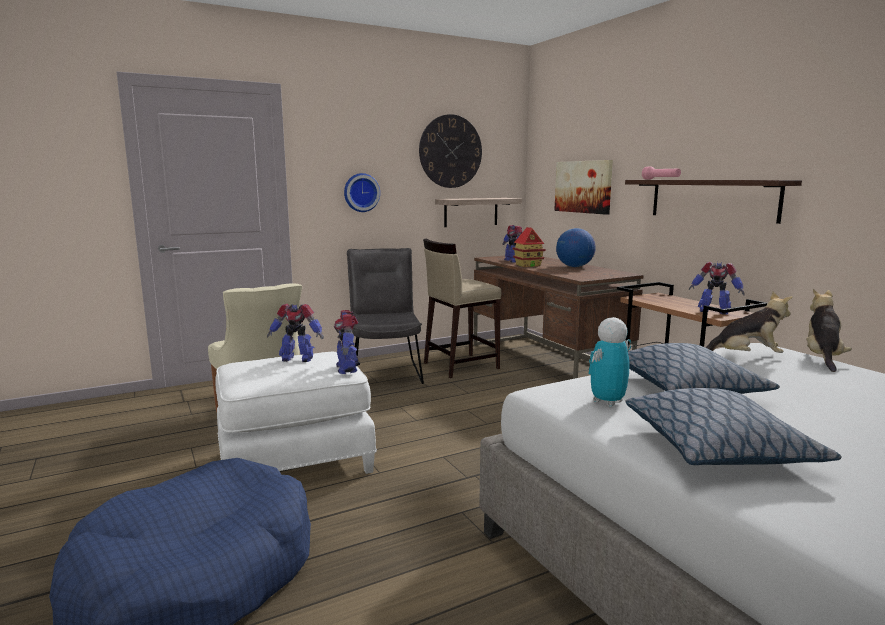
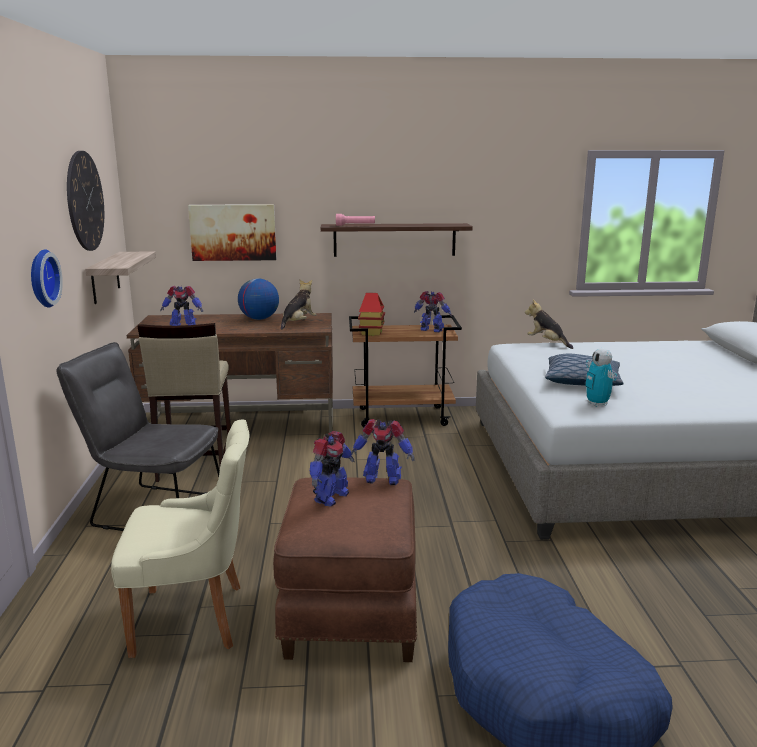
camera: 65 degrees left, 5 degrees up
white ottoman [215,352,377,474] -> brown ottoman [273,478,417,662]
toy house [512,227,545,267] -> toy house moved to [358,293,385,336]
pillow [625,388,842,465] -> none
toy robot [689,262,745,315] -> toy robot turned 120 degrees counterclockwise [414,291,452,332]
plush toy [706,292,793,353] -> plush toy moved to [281,280,317,330]

